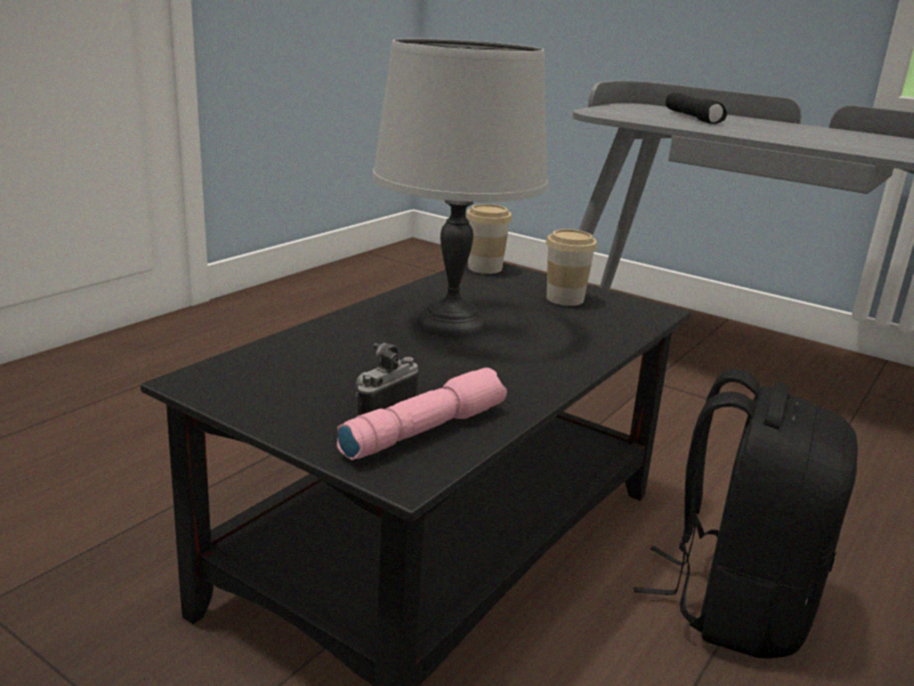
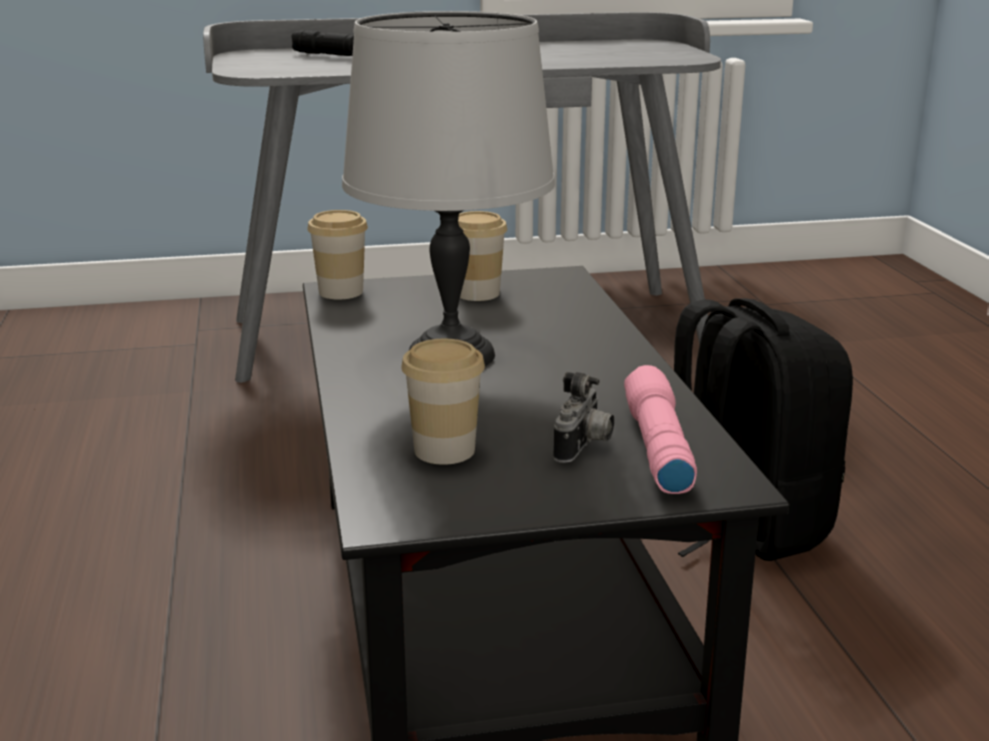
camera: 45 degrees left, 0 degrees up
camera [355,343,418,416] -> camera turned 150 degrees counterclockwise [553,372,614,463]
none -> cup [401,339,485,465]

